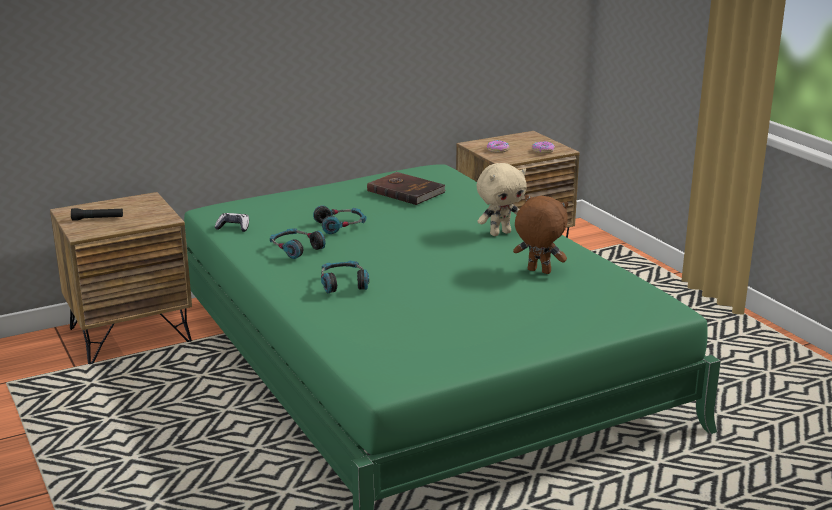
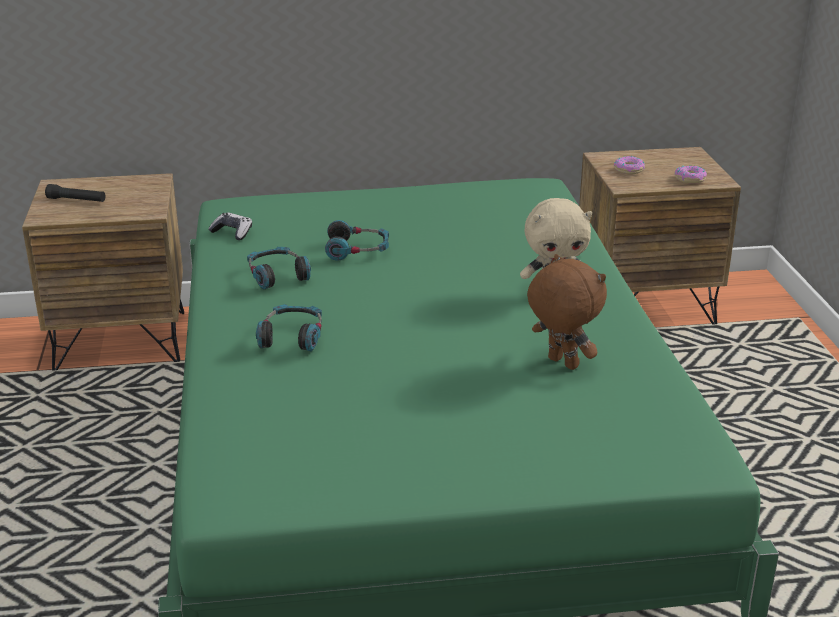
camera: 20 degrees right, 5 degrees up
brown book [367,172,446,205] -> none

